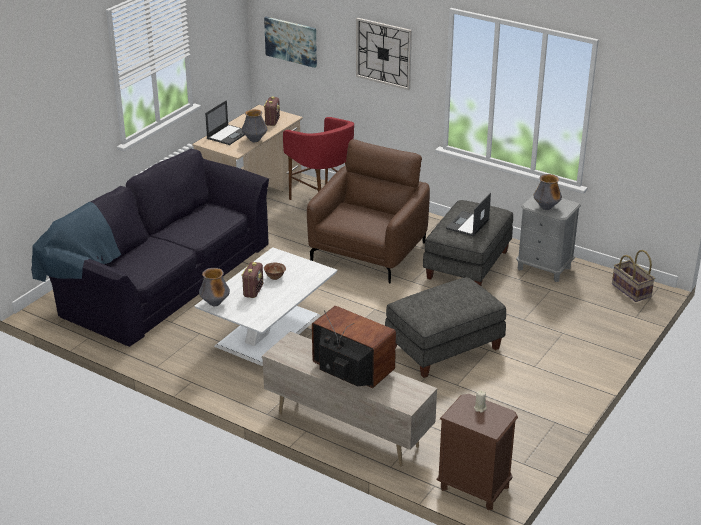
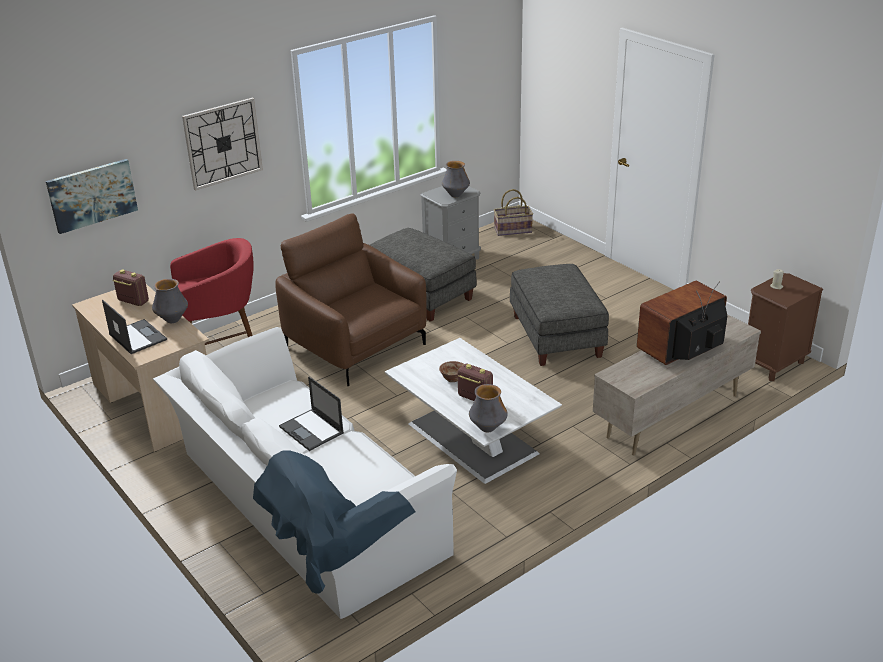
camera: 70 degrees left, 0 degrees up
black sofa [31,149,269,347] -> white sofa [153,327,457,619]
laptop [446,193,491,237] -> laptop moved to [279,376,344,451]

